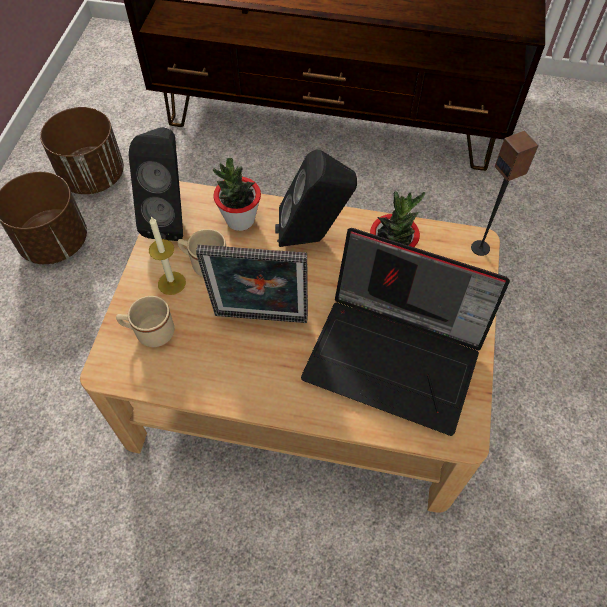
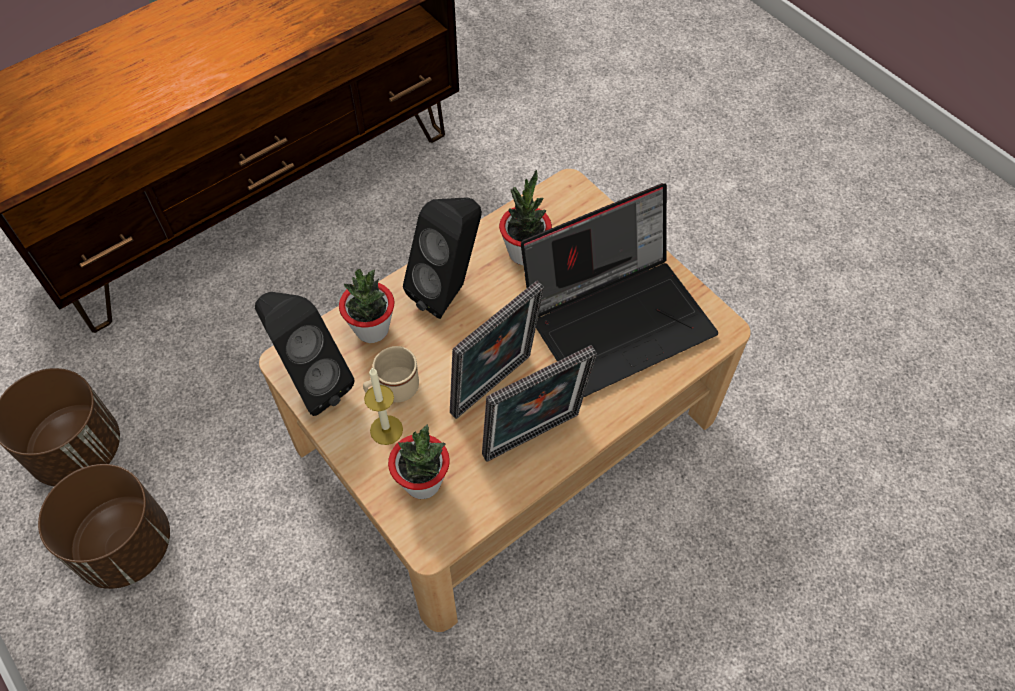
camera: 50 degrees left, 0 degrees up
beige mug [116,296,174,347] -> potted plant [388,425,450,499]
speaker [471,131,539,256] -> none
none -> picture frame [482,345,597,462]

